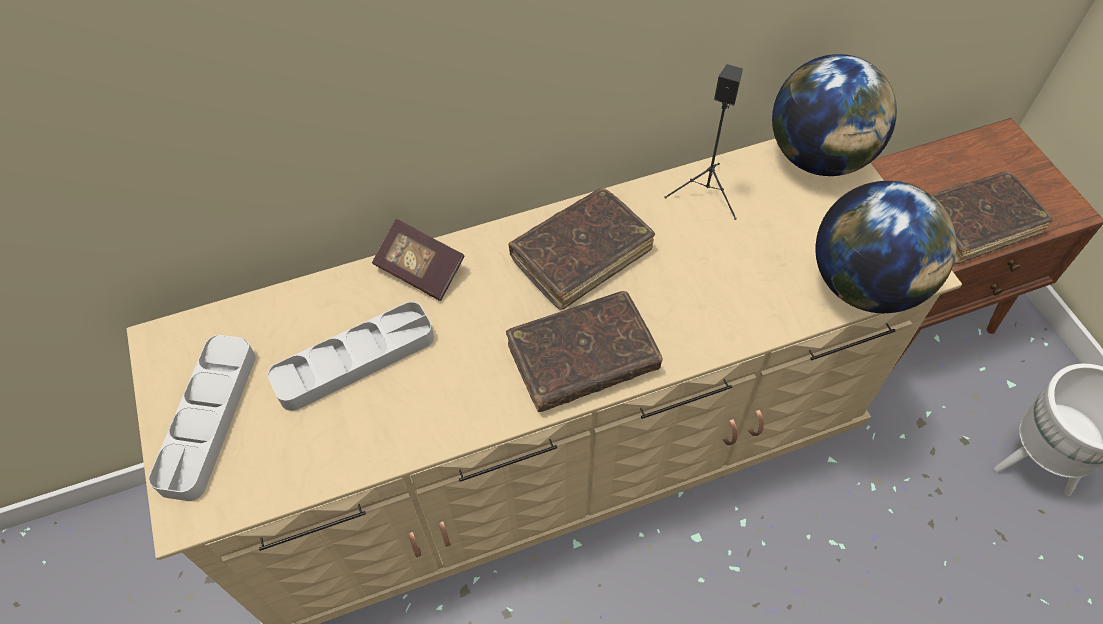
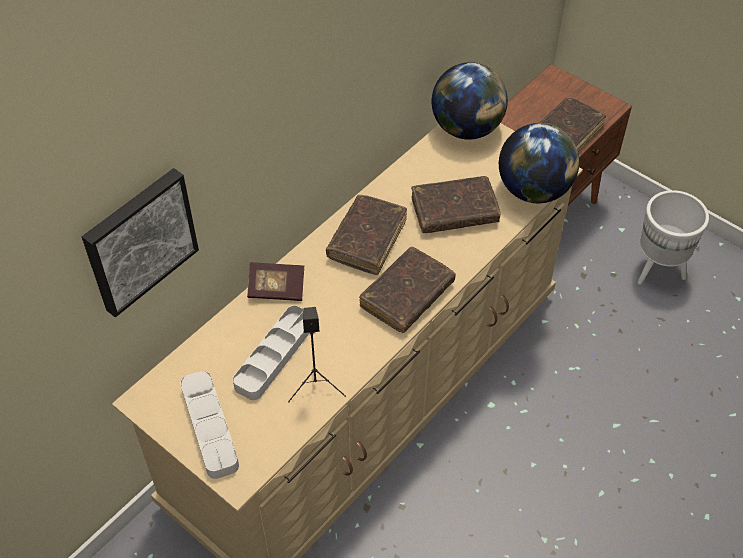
camera: 30 degrees left, 5 degrees down
black speaker [664,64,743,220] -> black speaker moved to [288,307,346,402]
none -> picture [82,168,199,317]
none -> brown book [411,176,501,233]

